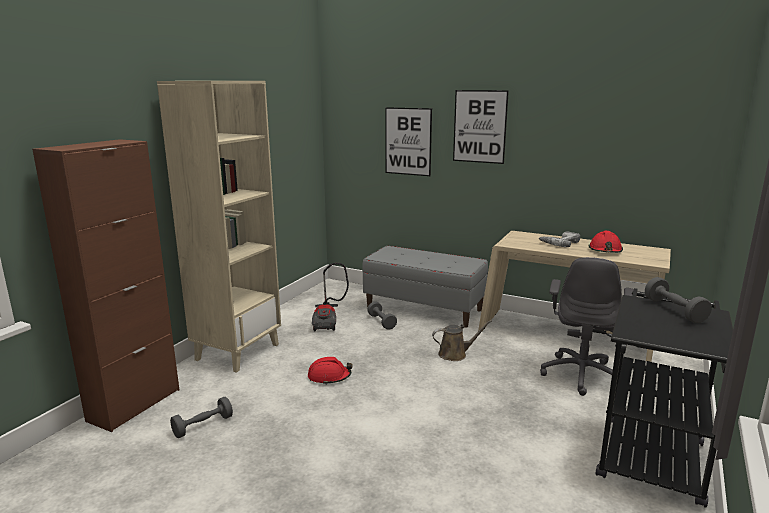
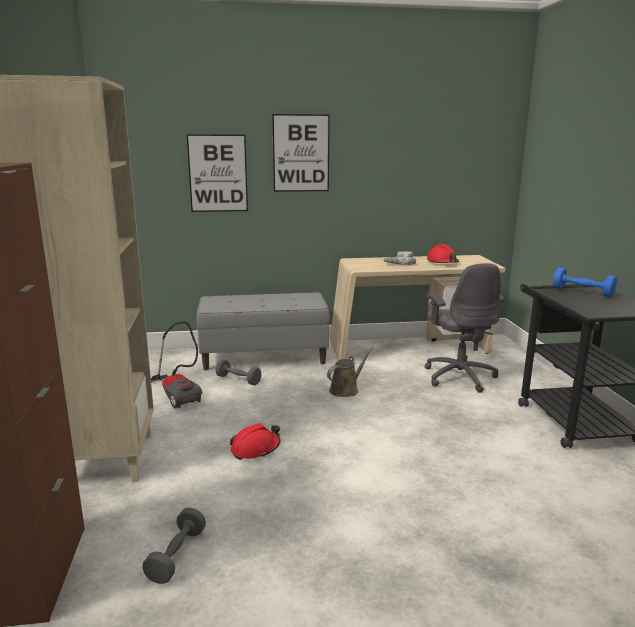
camera: 35 degrees left, 0 degrees up
grey dumbbell [645,277,712,323] -> blue dumbbell [553,268,617,297]

